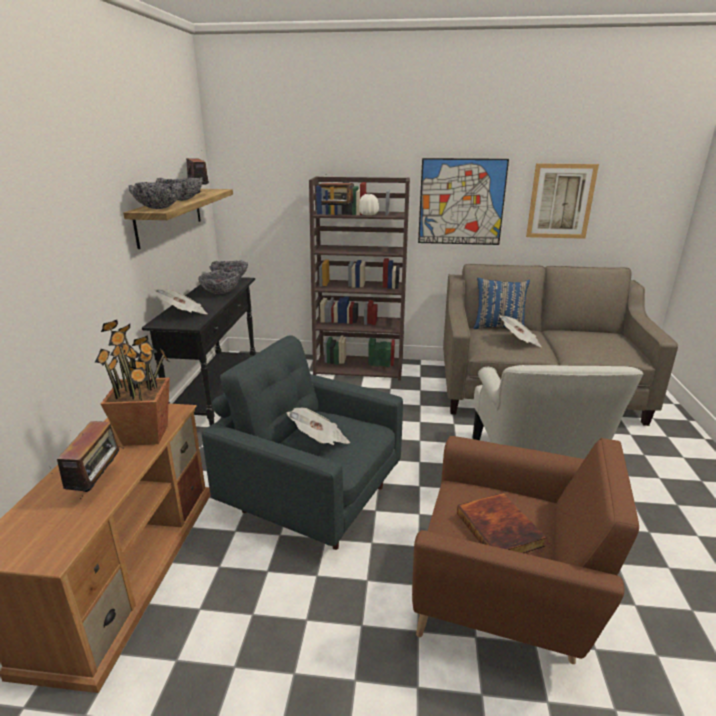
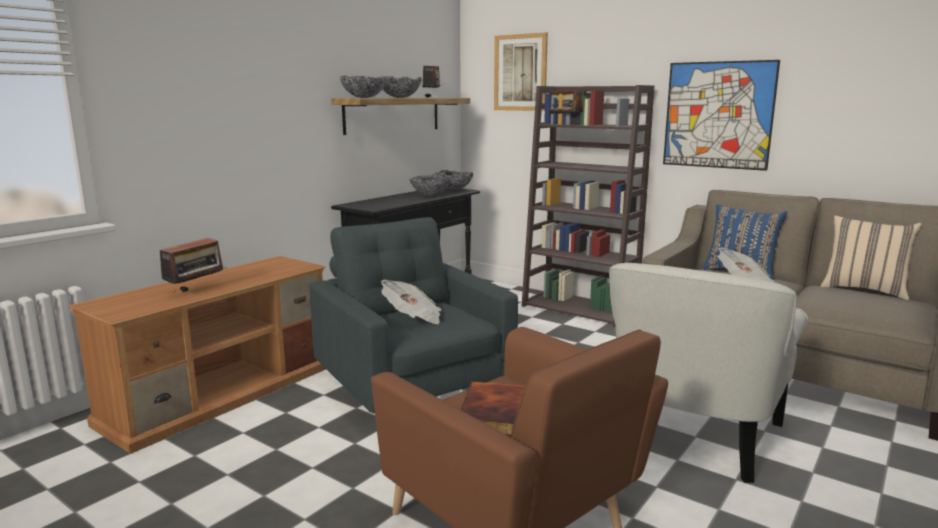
camera: 30 degrees right, 10 degrees down
potted plant [95,320,170,446] -> none
newspaper [154,289,207,314] -> none
white vase [359,194,379,215] -> none
picture [526,164,599,239] -> picture moved to [494,32,548,111]
none -> beige pillow [821,215,922,300]

